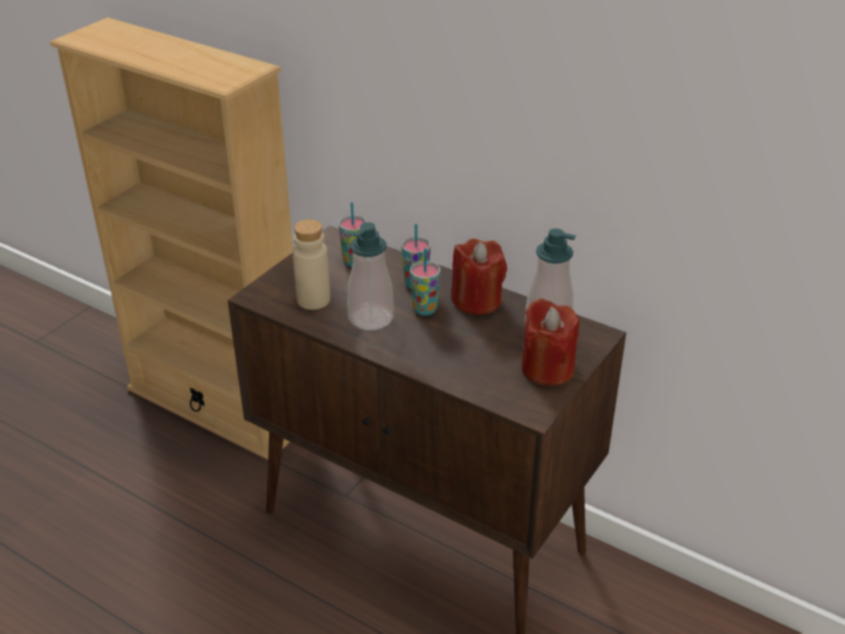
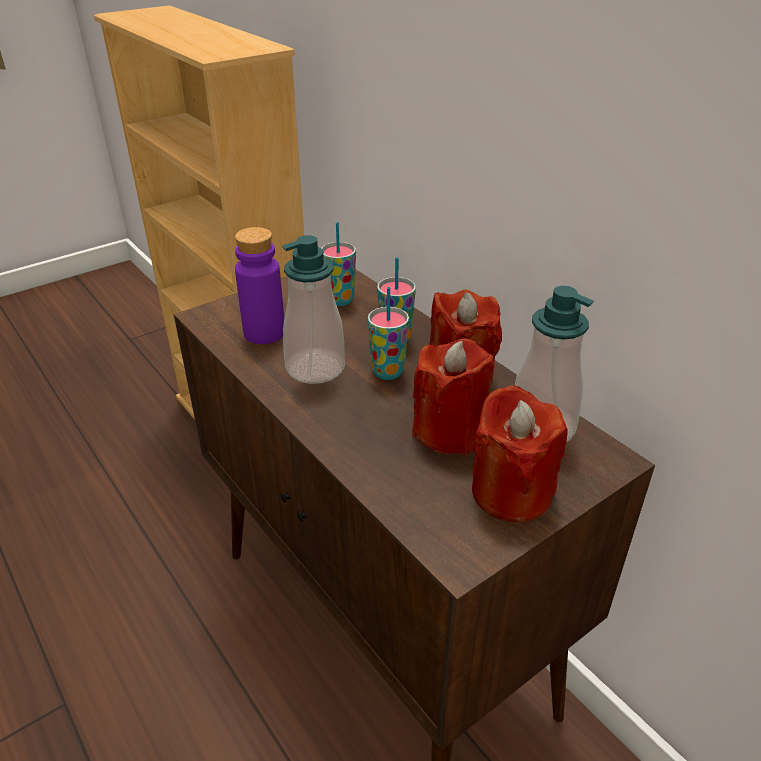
camera: 20 degrees right, 0 degrees up
beige bottle [293,219,330,310] -> purple bottle [235,227,284,344]
none -> red candle [412,338,495,455]

